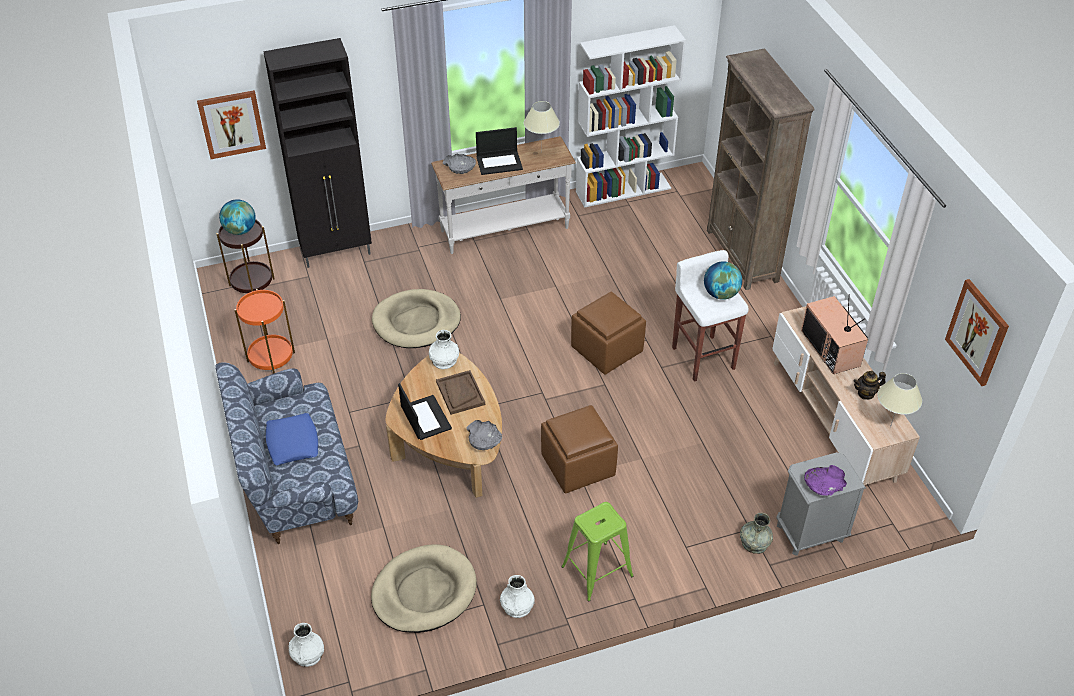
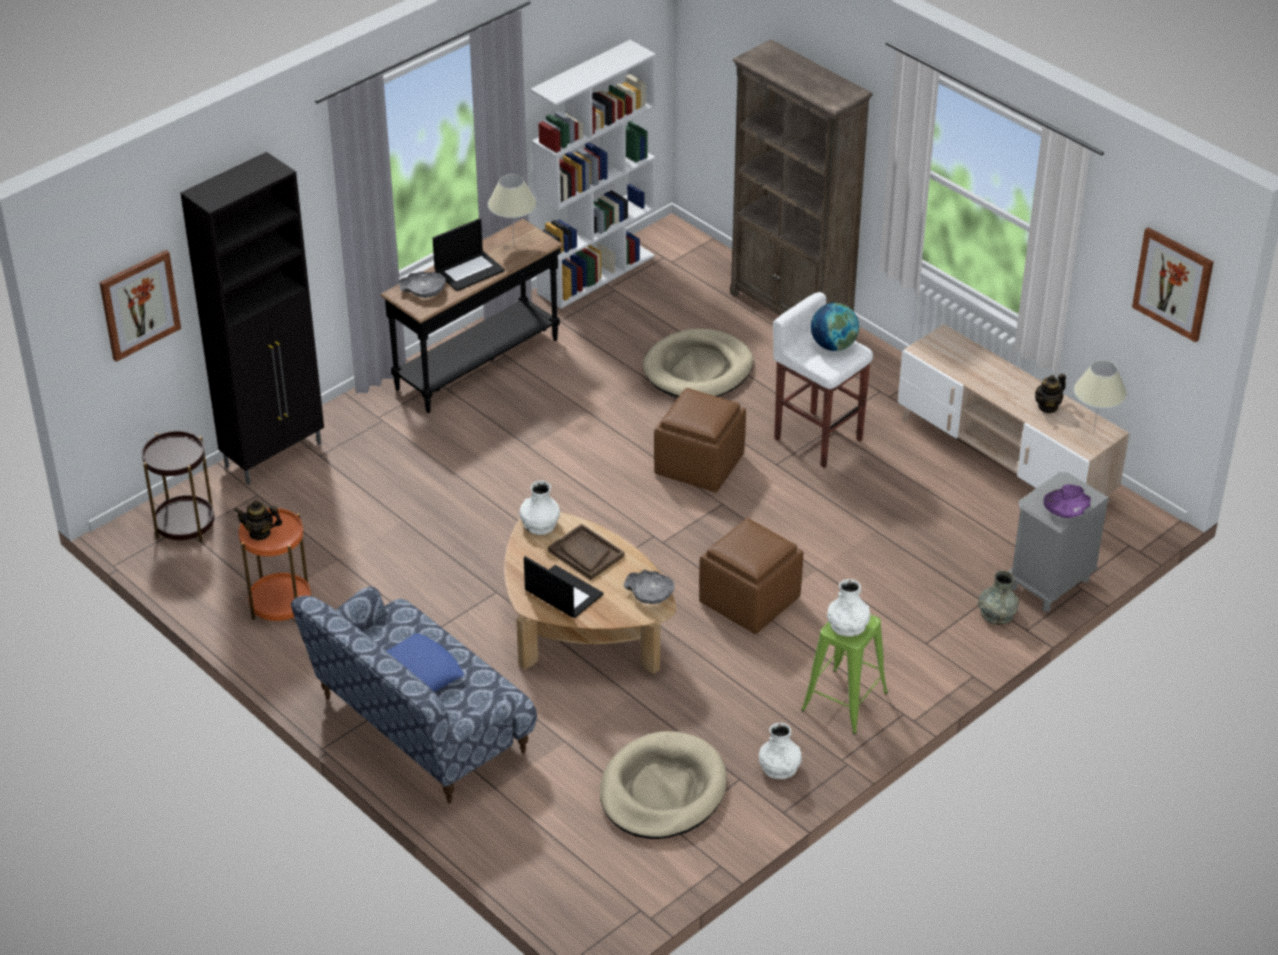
camera: 25 degrees left, 5 degrees down
globe [219,199,256,235] -> none
white vase [288,623,324,667] -> white vase moved to [827,579,870,637]
beige dog bed [372,289,461,348] -> beige dog bed moved to [643,328,753,397]
white console table [431,136,576,254] -> black console table [381,219,564,413]
television [801,294,868,374] -> none
none -> teapot [234,501,282,540]

